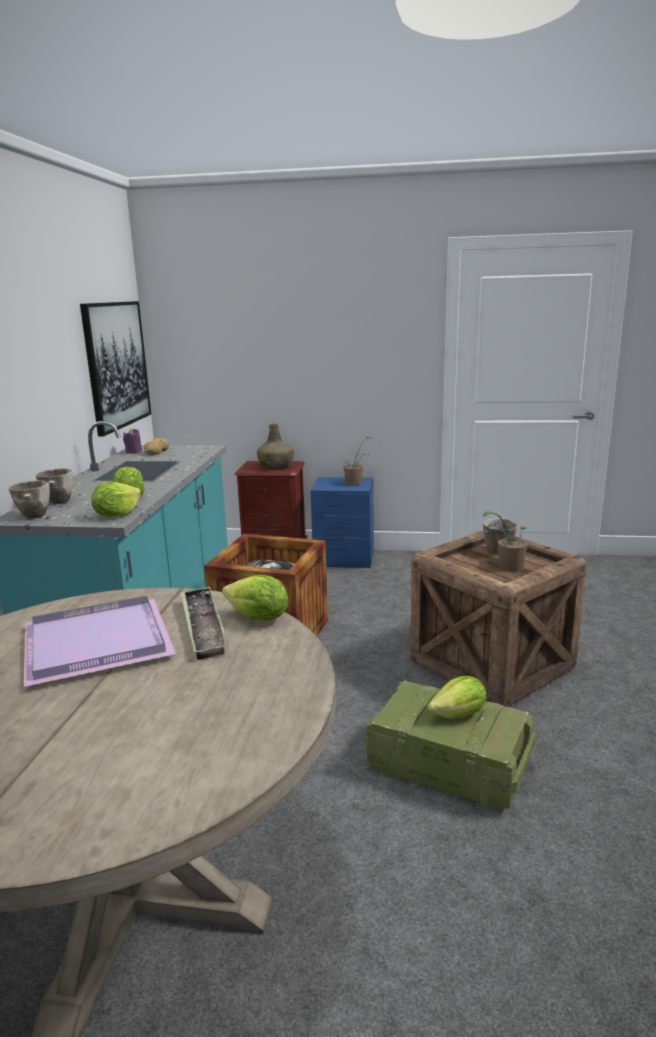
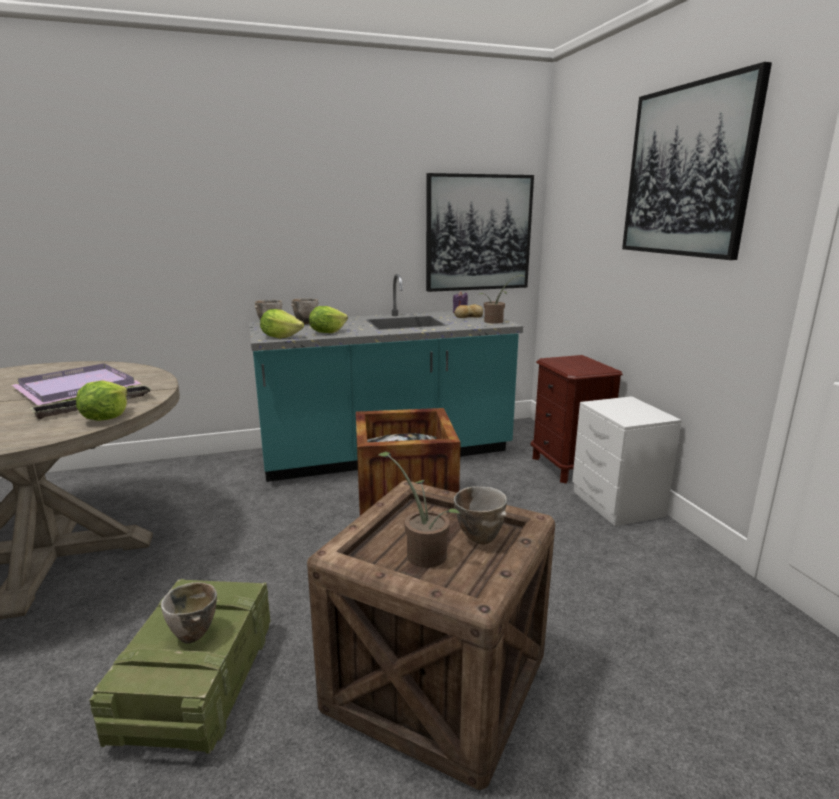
camera: 65 degrees right, 0 degrees up
green bottle [257,423,294,469] -> none
blue nightstand [311,477,374,568] -> white nightstand [572,396,682,526]
potted plant [344,437,372,486] -> potted plant moved to [478,275,526,324]
lettuce [428,676,486,718] -> bowl [161,582,217,644]
none -> picture [622,62,772,260]

